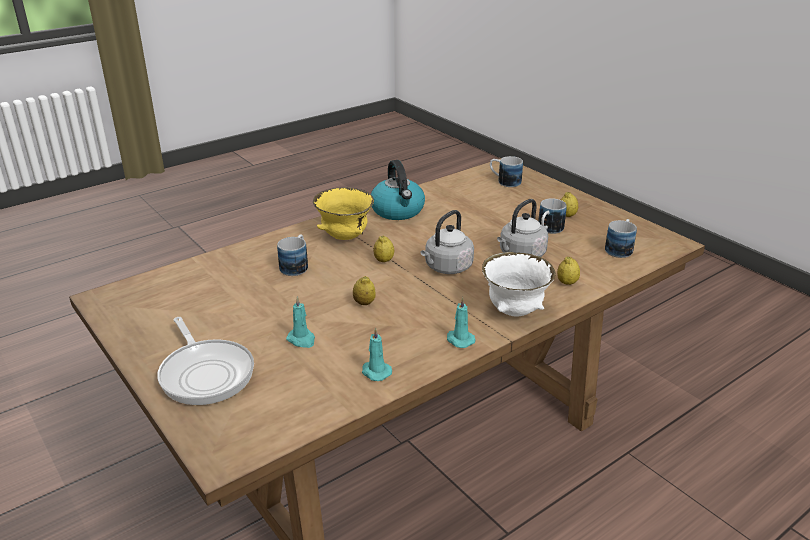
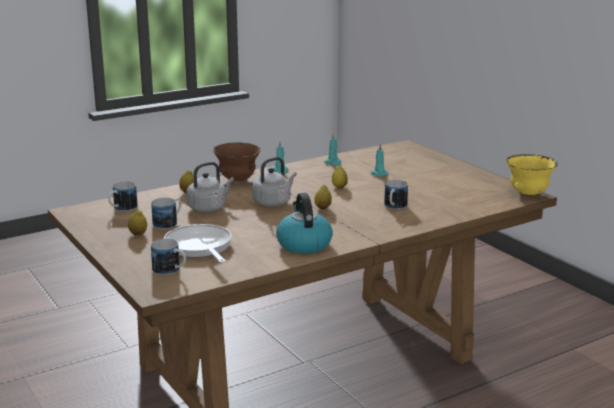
camera: 175 degrees left, 10 degrees down
frying pan [157,317,254,405] -> frying pan moved to [164,224,232,263]
yellow bowl [313,187,374,240] -> yellow bowl moved to [506,154,558,196]
white bowl [482,252,556,316] -> brown bowl [213,142,261,181]

